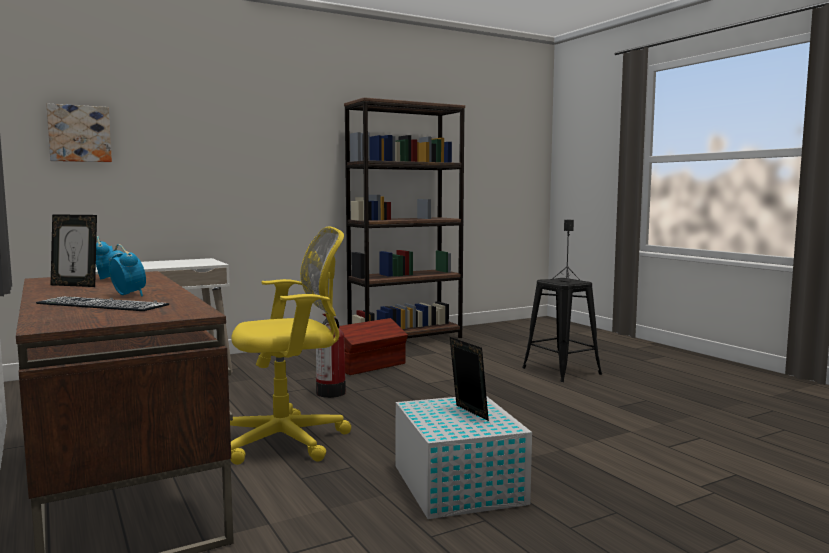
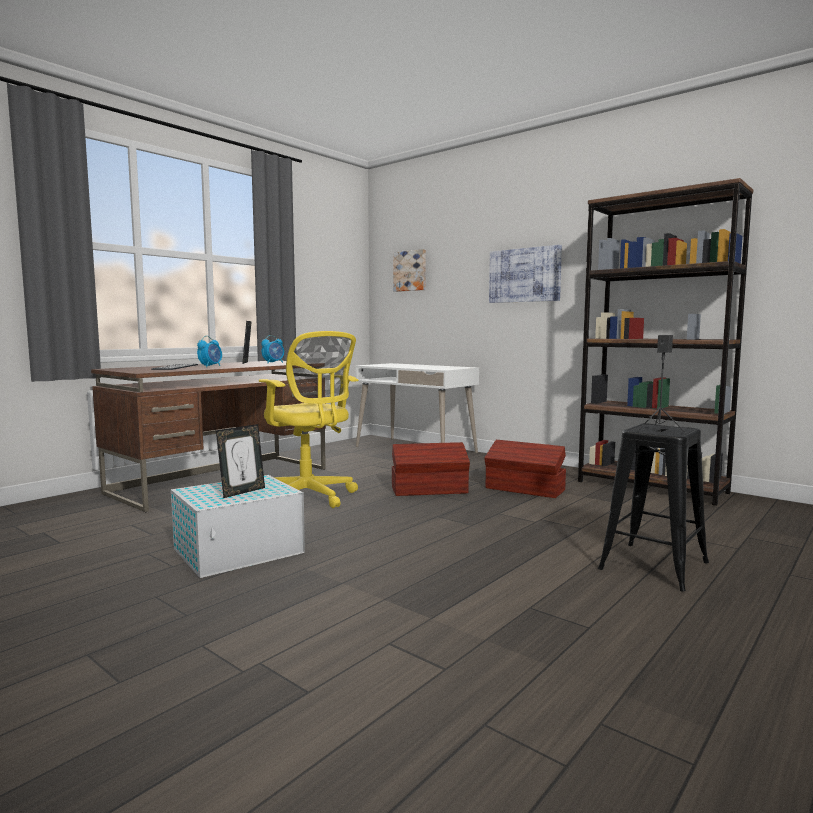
camera: 70 degrees right, 0 degrees up
fire extinguisher [316,314,346,398] -> brown storage box [392,442,470,496]
none -> picture [489,245,562,303]

